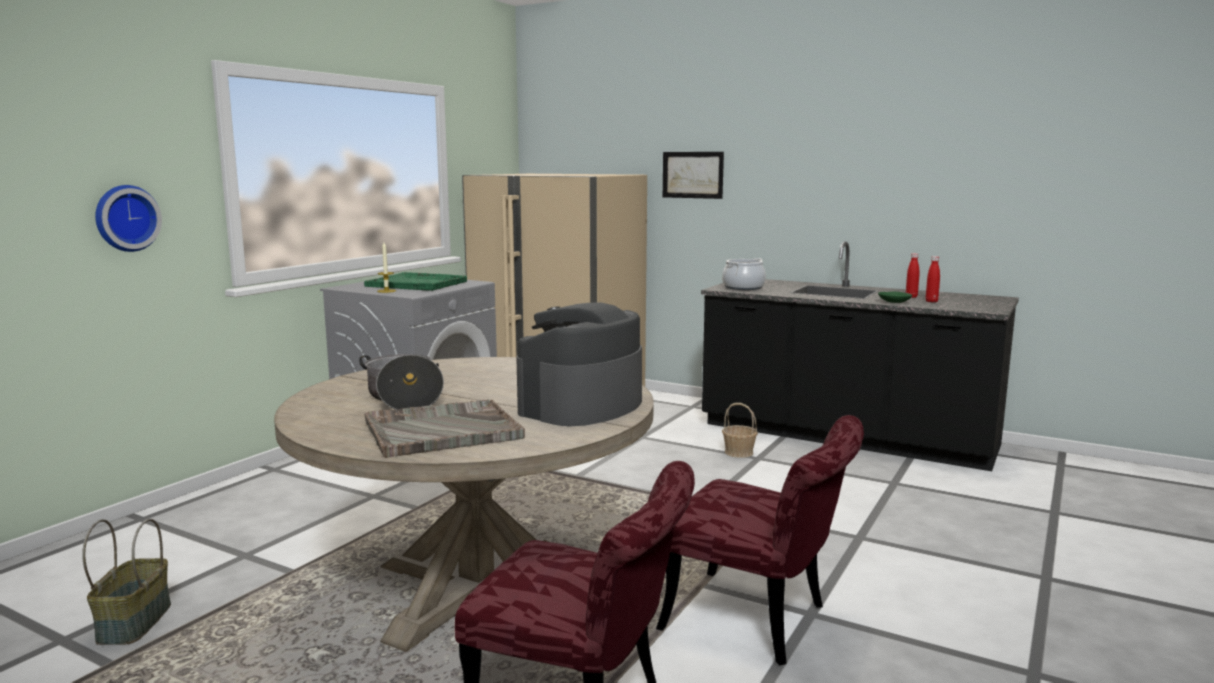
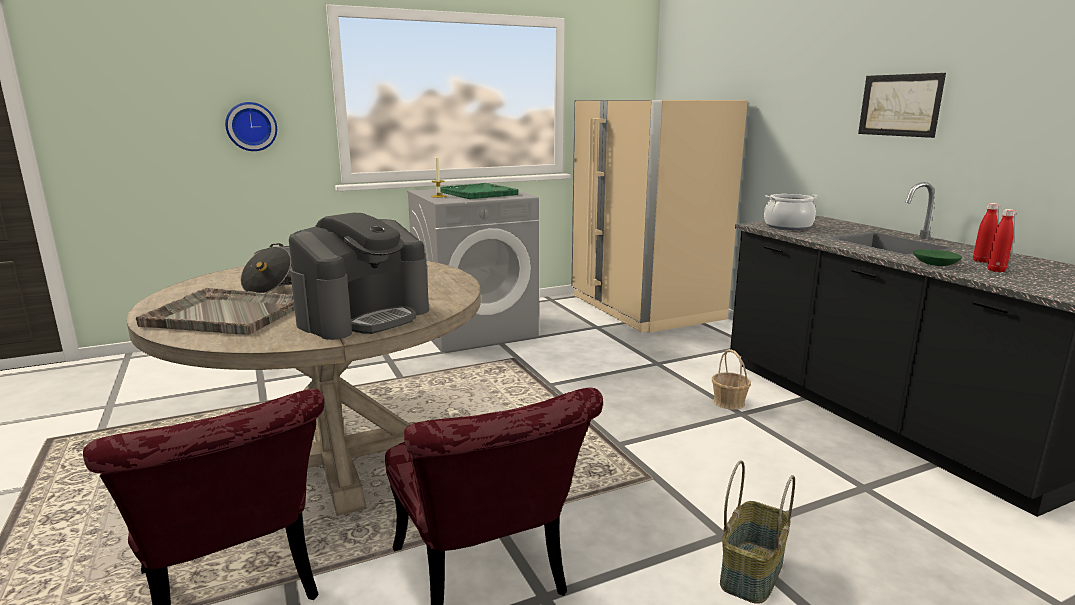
camera: 35 degrees right, 5 degrees up
basket [82,519,171,645] -> basket moved to [720,460,795,604]
coffee machine [516,302,642,426] -> coffee machine turned 150 degrees clockwise [289,213,429,340]
picture [663,152,724,199] -> picture moved to [858,73,946,138]

